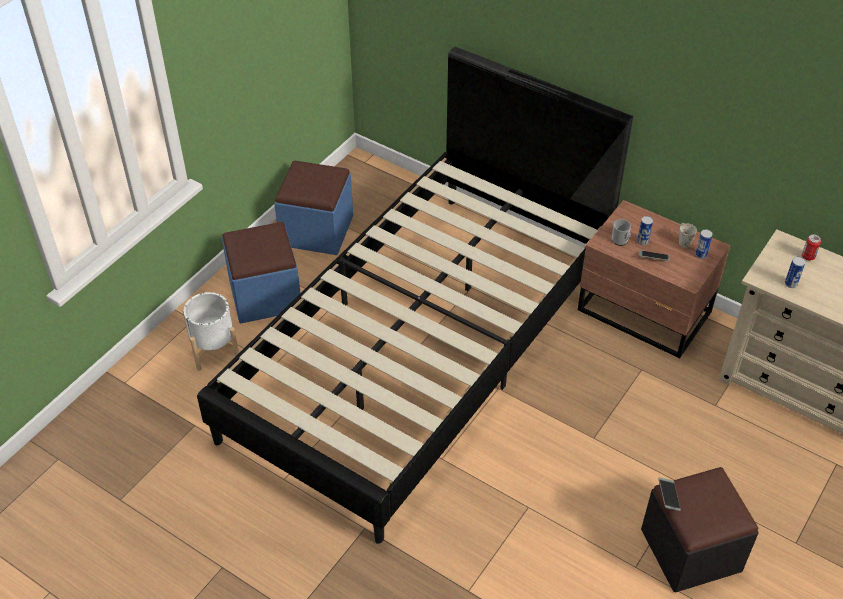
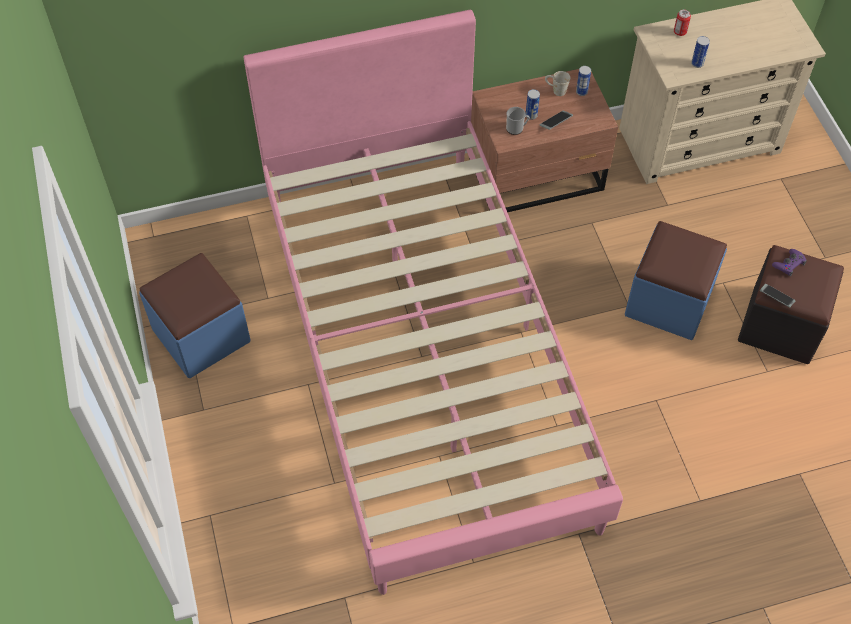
camera: 50 degrees left, 10 degrees up
white planter [183,292,239,371] -> none
black bed [197,47,633,544] -> pink bed [243,9,623,595]
blue ottoman [222,222,300,323] -> blue ottoman moved to [624,221,727,340]
none -> purple game controller [772,249,807,276]

